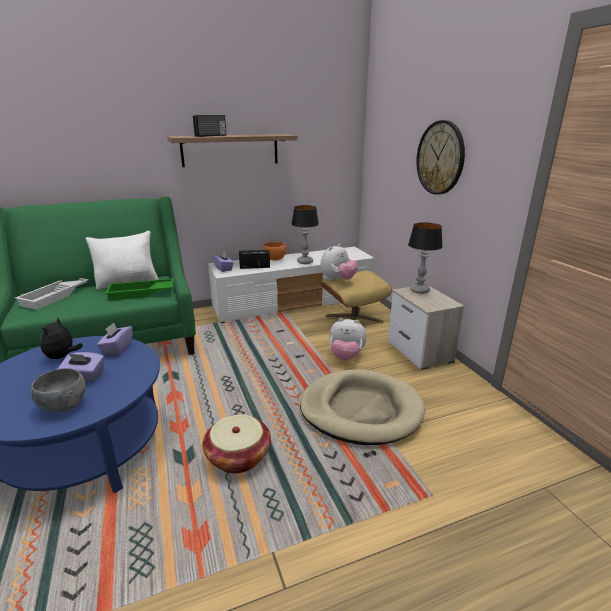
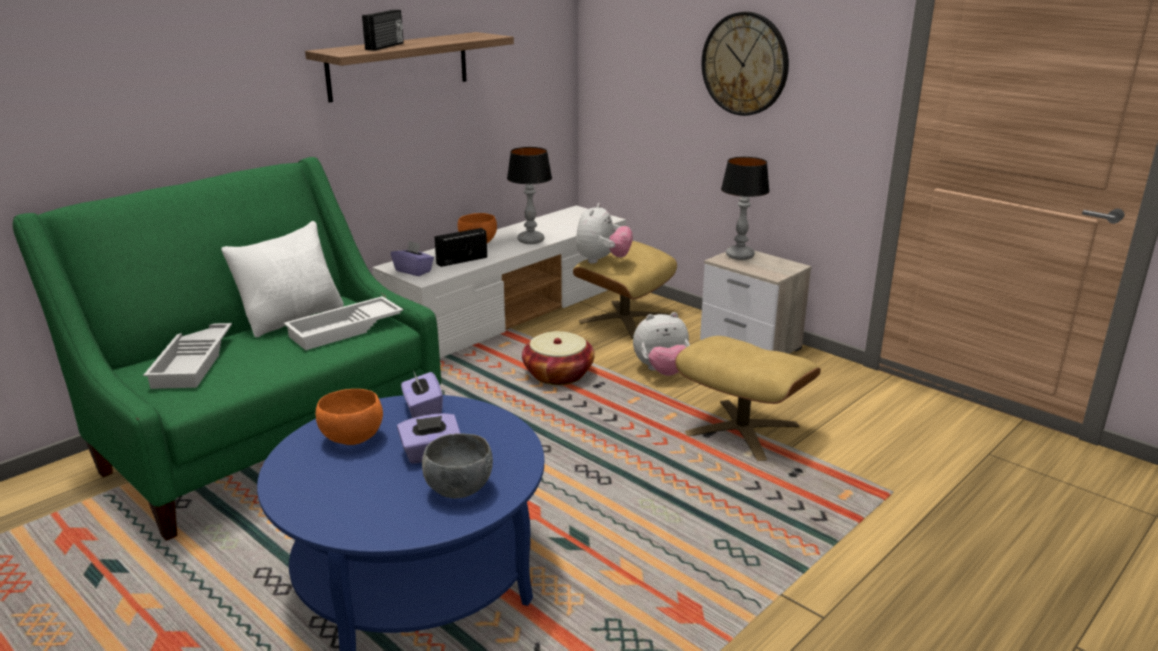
camera: 25 degrees left, 0 degrees up
plush toy [40,317,83,359] -> orange bowl [316,389,383,445]
green tray [105,278,174,301] -> white tray [284,296,403,350]
basket [202,414,271,474] -> basket moved to [522,331,595,385]
beige dog bed [300,369,425,445] -> beige ottoman [675,336,821,461]

